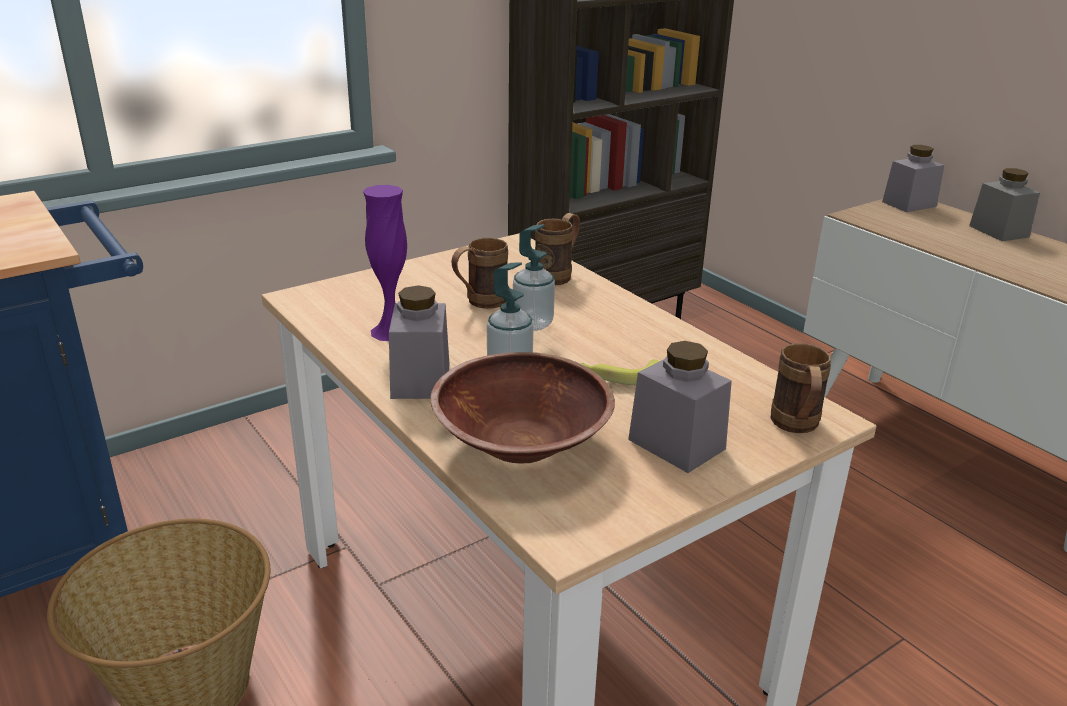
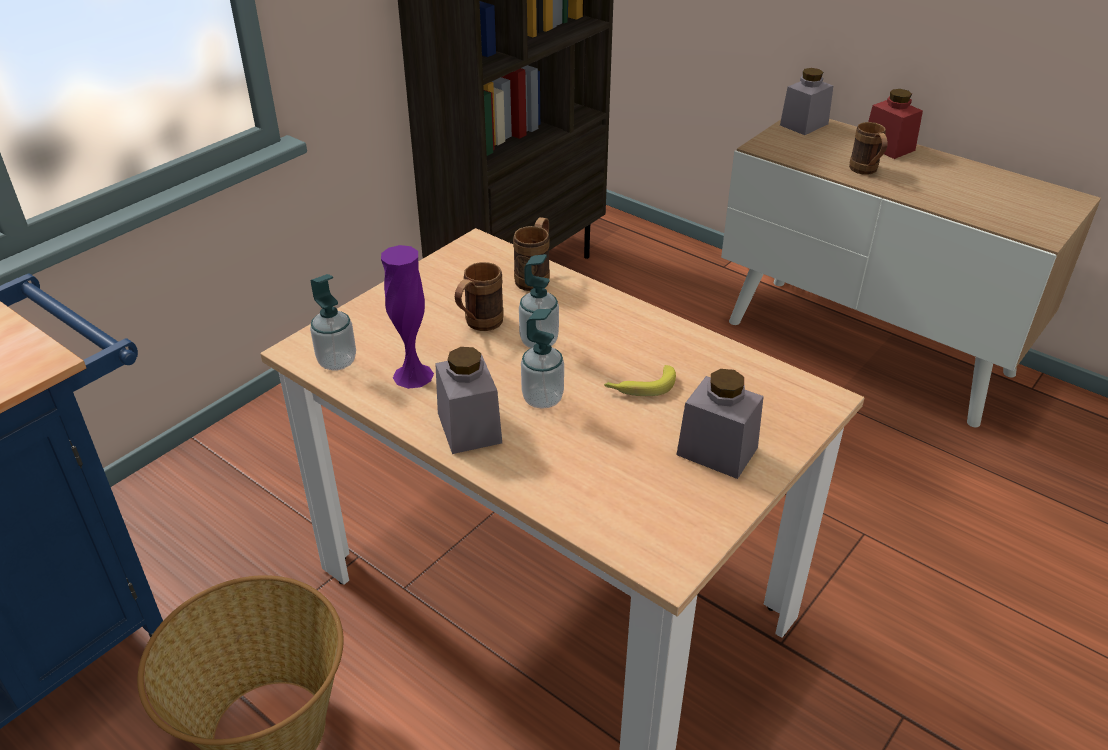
camera: 15 degrees left, 10 degrees up
brown bowl [430,352,615,464] -> none
brown mug [771,343,831,433] -> brown mug moved to [849,122,888,175]
grey jar [969,168,1040,241] -> red jar [868,89,923,159]
none -> soap dispenser [310,274,356,370]

